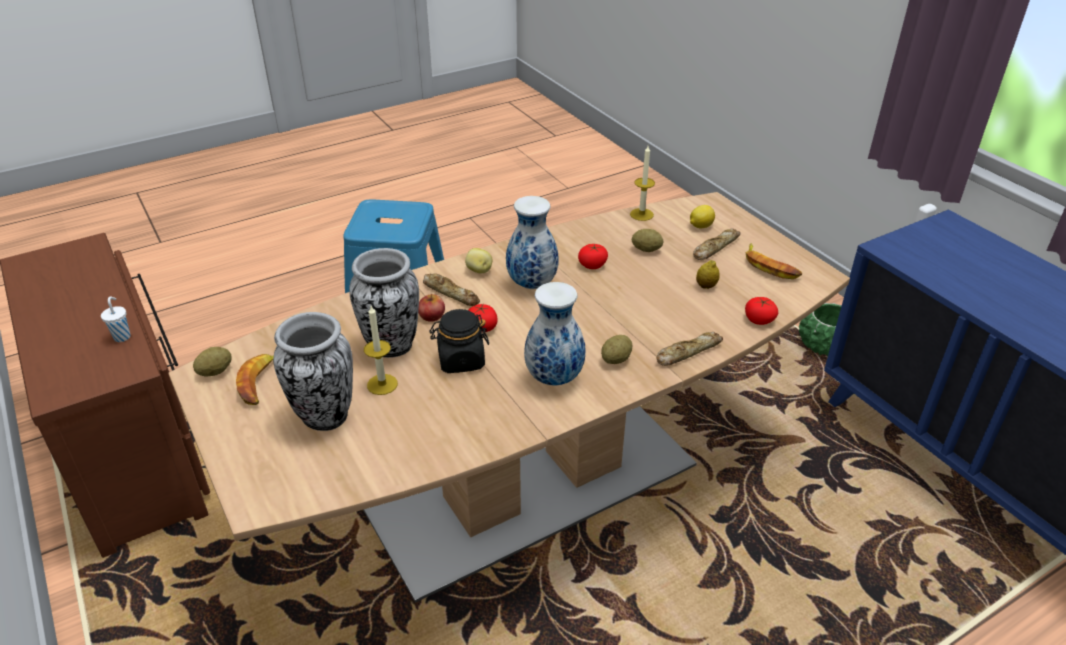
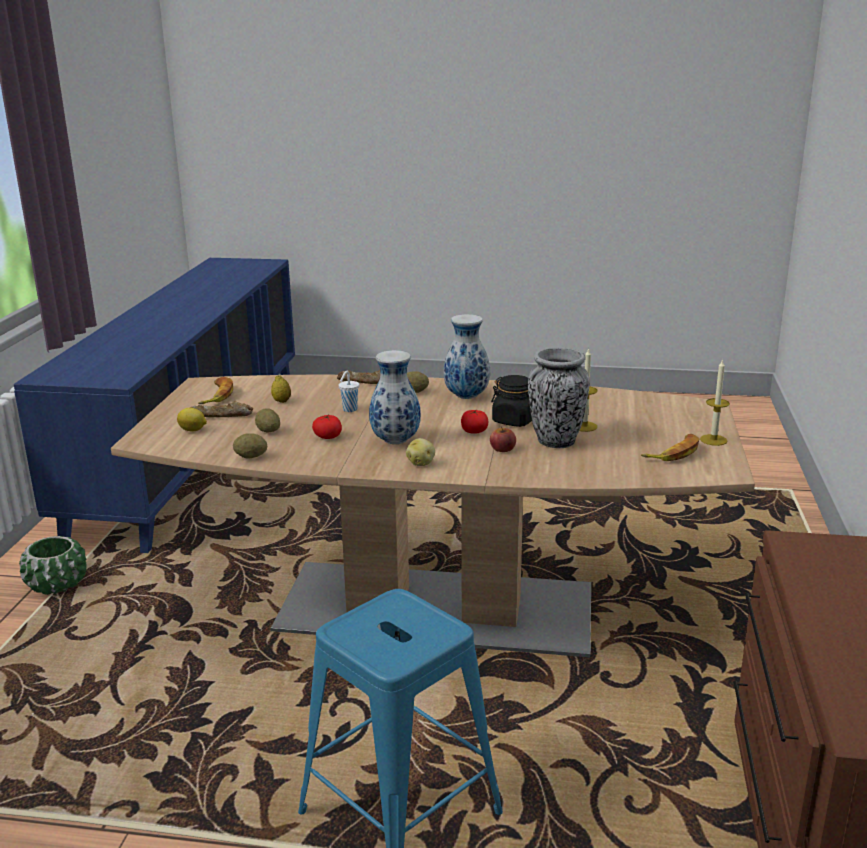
camera: 140 degrees left, 15 degrees down
white cup [101,296,131,342] -> white cup moved to [339,371,359,412]
potato [193,347,232,377] -> potato moved to [233,433,267,458]
vase [273,312,353,431] -> none
bread [423,273,480,306] -> none
candle [630,146,655,221] -> candle moved to [700,359,730,446]
tomato [745,297,778,325] -> none

